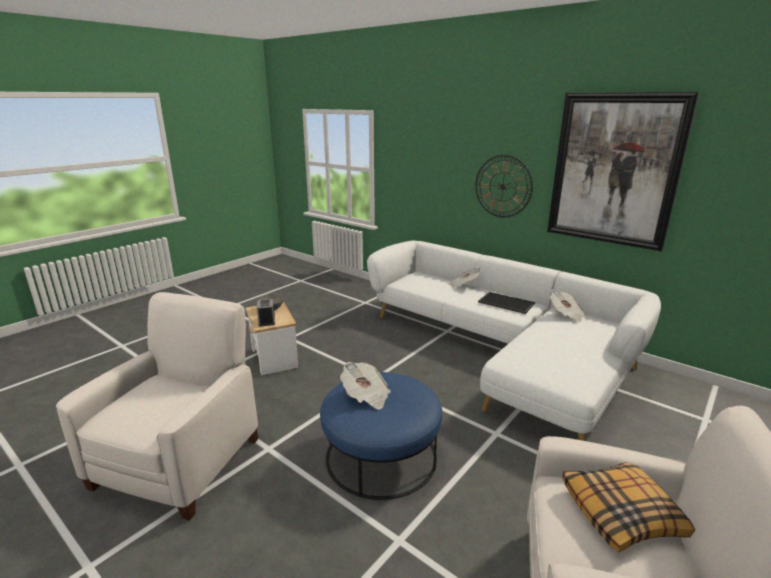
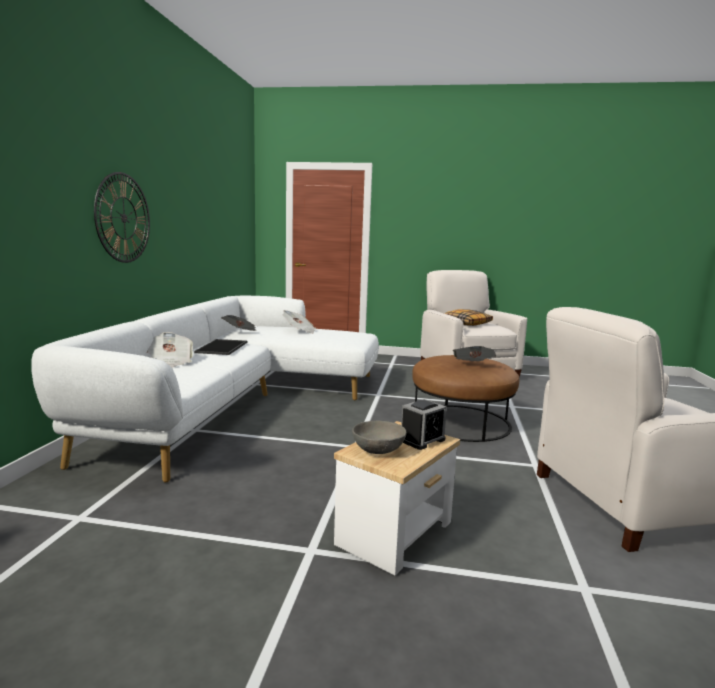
camera: 120 degrees left, 10 degrees down
blue ottoman [320,372,442,500] -> brown ottoman [412,355,519,442]
picture [547,92,699,251] -> none
none -> newspaper [283,310,316,334]

